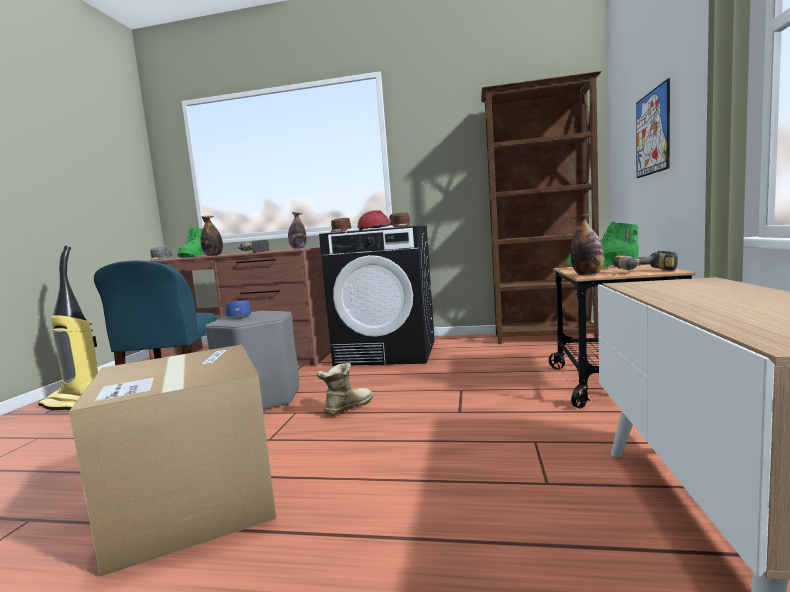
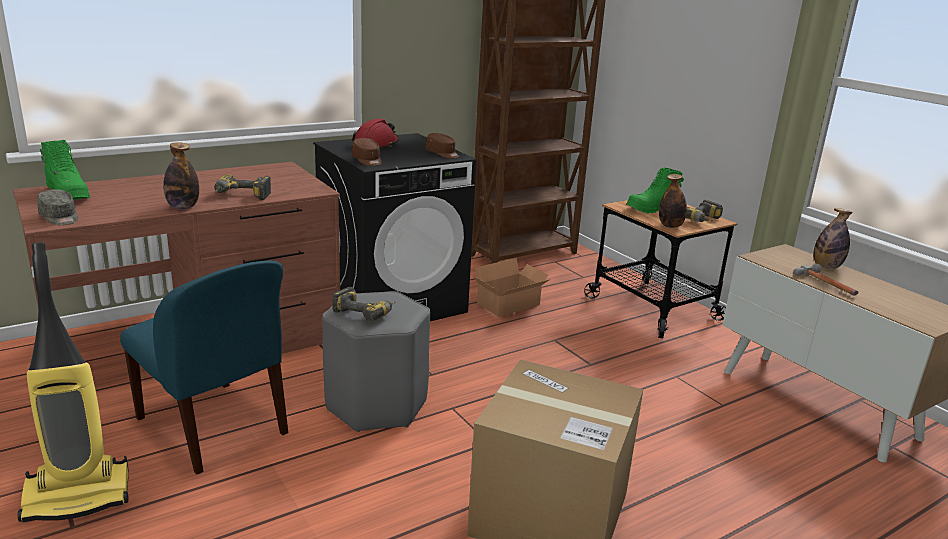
camera: 45 degrees left, 15 degrees up
blue cap [226,300,251,317] -> power drill [332,287,396,321]
bottle [288,212,306,248] -> bottle moved to [813,208,852,269]
boot [317,363,373,415] -> none
picture [636,78,670,178] -> none
none -> cardboard box [474,258,550,317]
none -> hammer [793,264,859,295]

